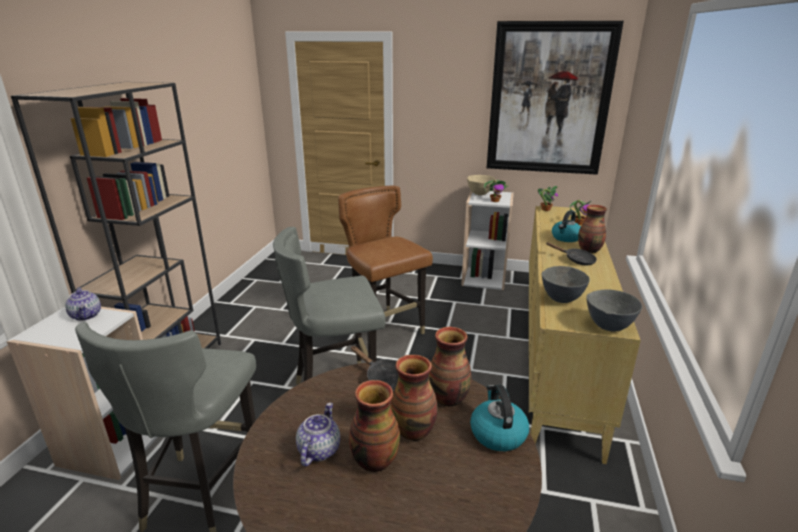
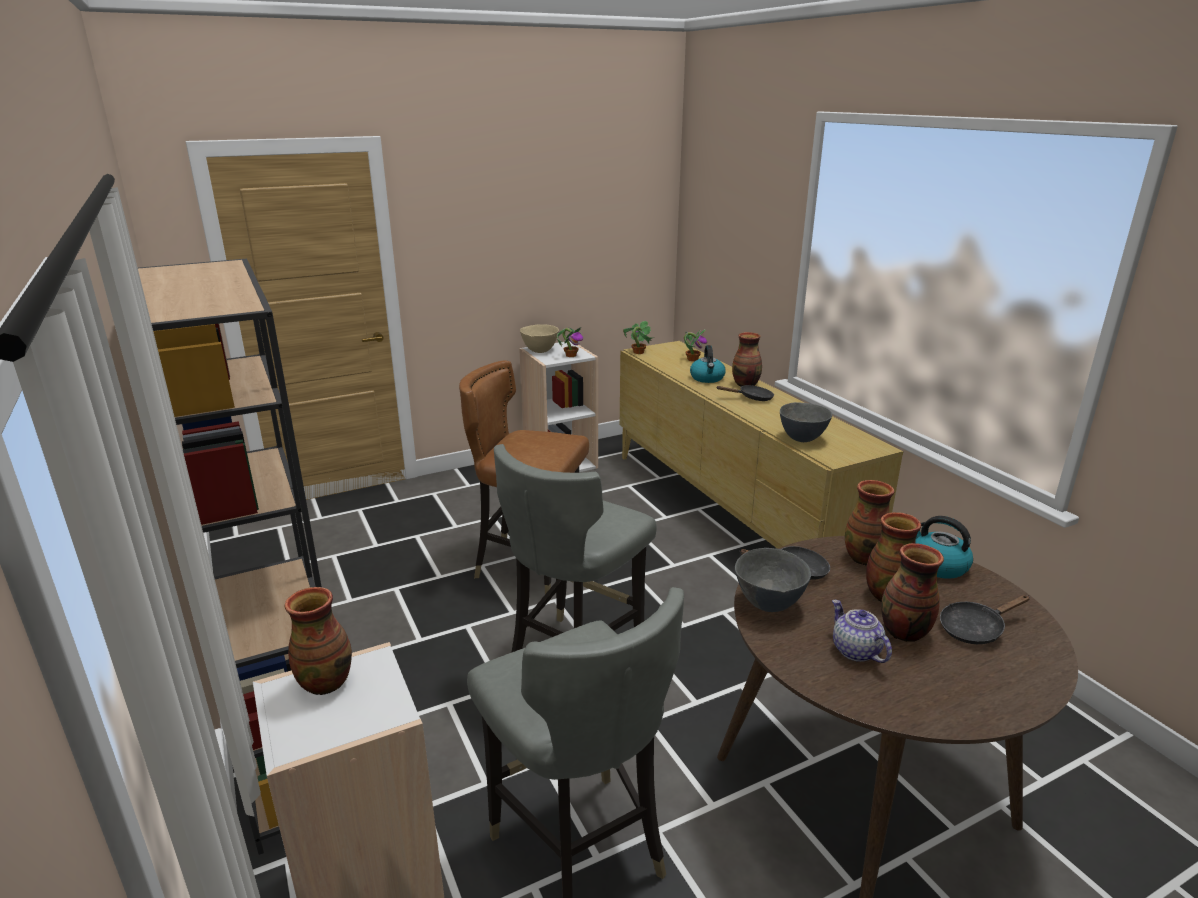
camera: 40 degrees left, 0 degrees up
teapot [65,287,101,321] -> vase [284,587,352,695]
picture [487,21,624,175] -> none
grey bowl [586,289,642,332] -> grey bowl moved to [735,548,811,612]
none -> black frying pan [940,595,1030,644]

